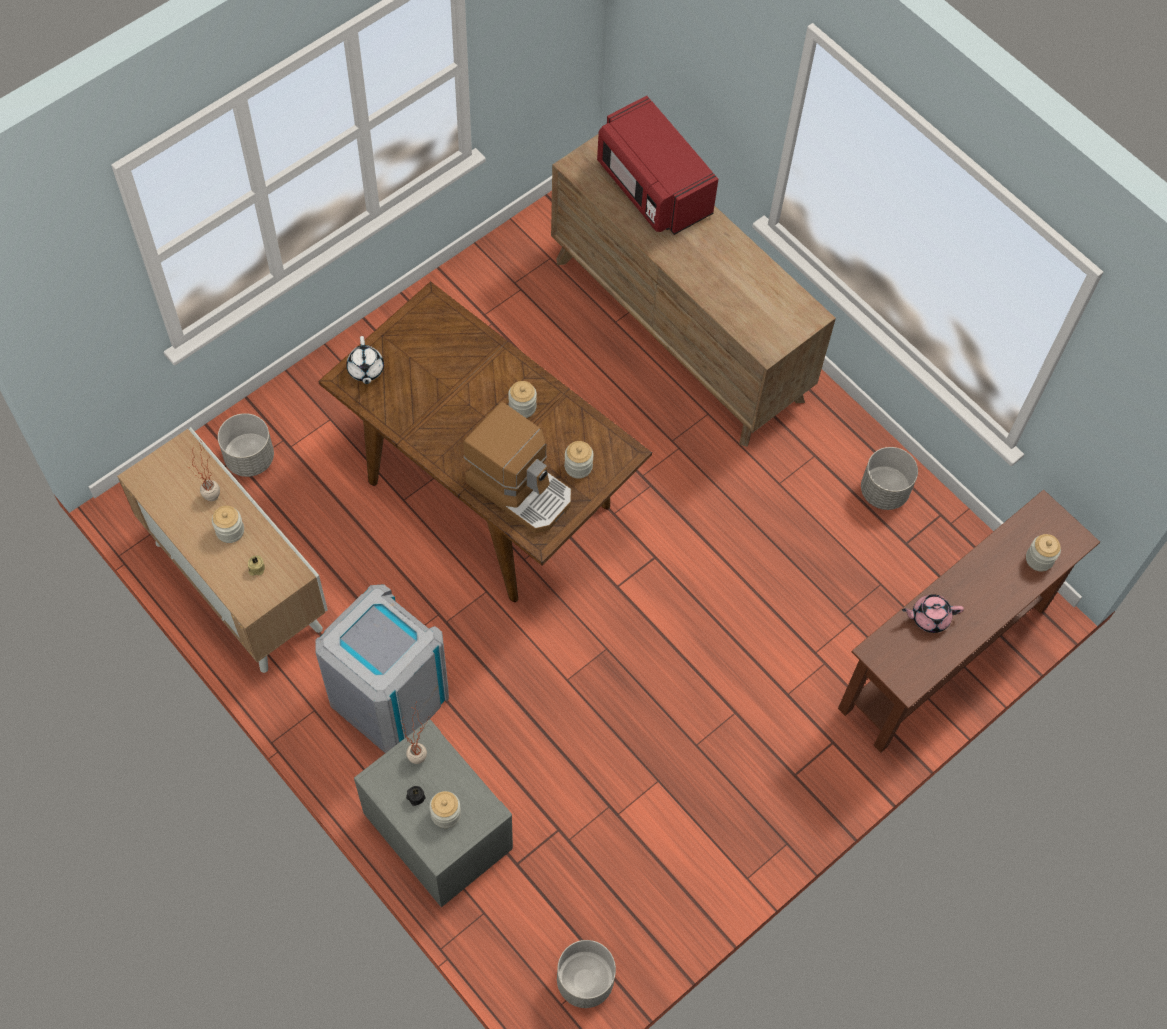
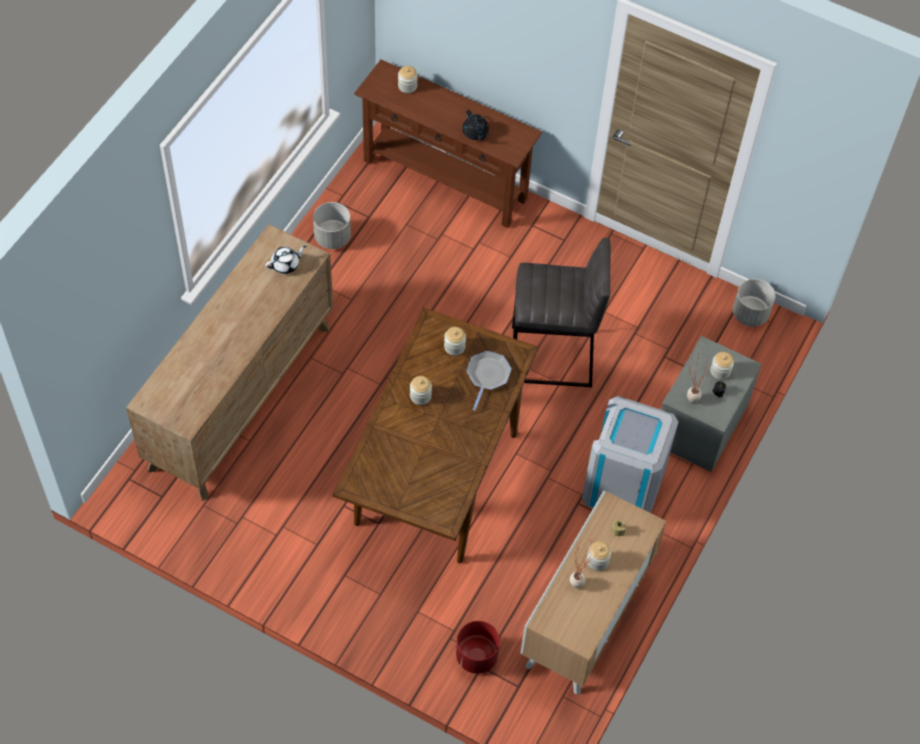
camera: 110 degrees left, 5 degrees down
grey planter [218,413,274,477] -> red planter [456,621,500,674]
white teapot [346,336,384,384] -> white teapot moved to [265,246,306,274]
coffee machine [463,402,571,533] -> frying pan [467,351,512,411]
red microwave [597,96,718,235] -> none
pink teapot [902,594,964,633] -> black teapot [462,110,489,140]
none -> grey stool [512,238,611,387]

